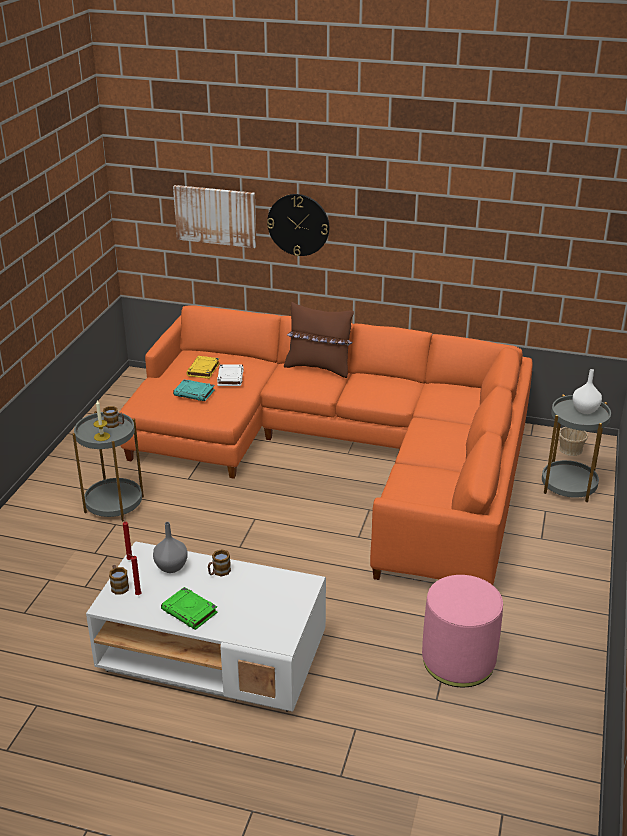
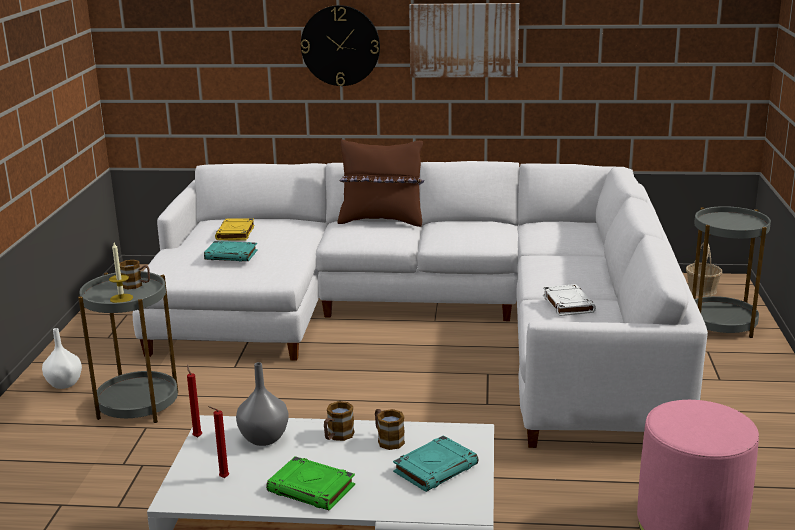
camera: 10 degrees left, 10 degrees down
mug [109,565,129,595] -> mug moved to [375,409,405,450]
orange sofa [119,305,533,585] -> white sofa [133,161,708,448]
picture [173,185,257,248] -> picture moved to [409,3,519,77]
white book [217,365,244,386] -> white book moved to [543,284,596,316]
white vase [572,369,602,414] -> white vase moved to [42,328,82,389]
none -> turquoise book [393,435,478,492]

